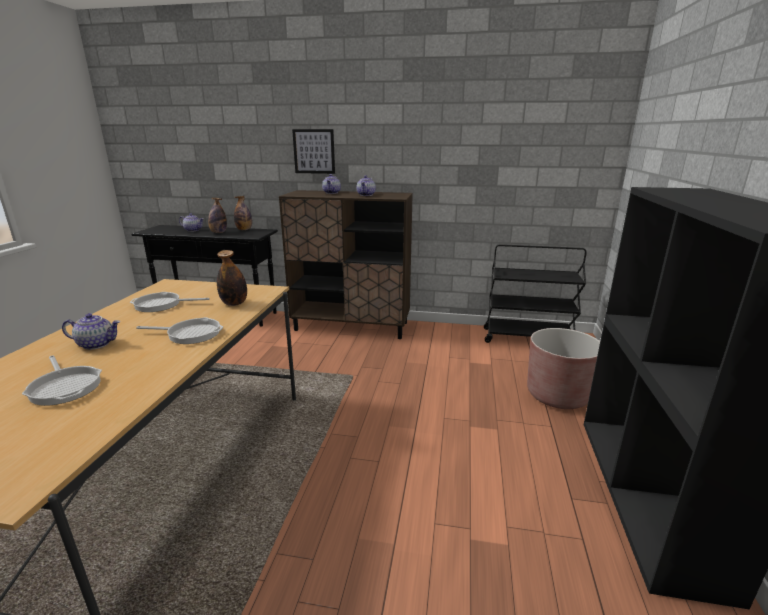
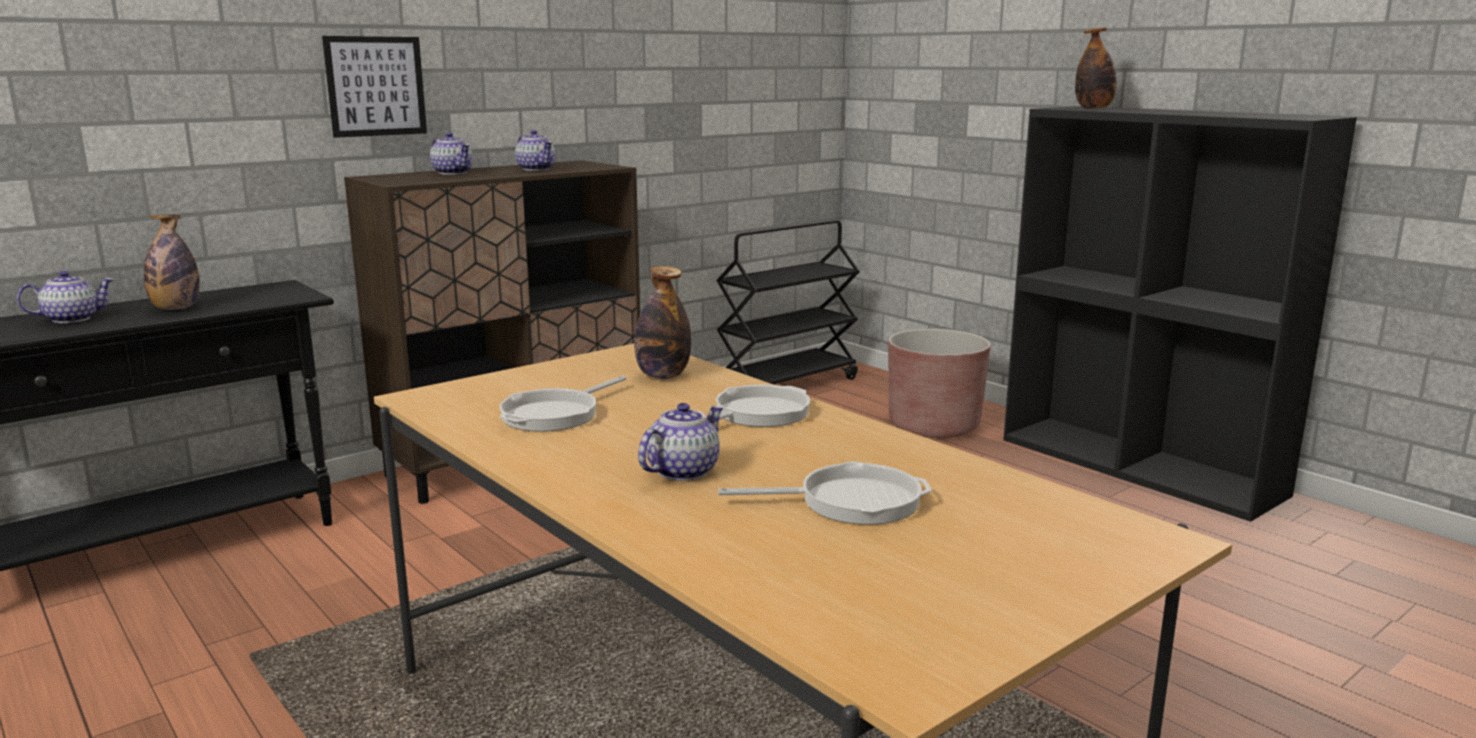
camera: 50 degrees left, 5 degrees down
bottle [234,196,252,230] -> bottle moved to [1075,28,1117,109]

